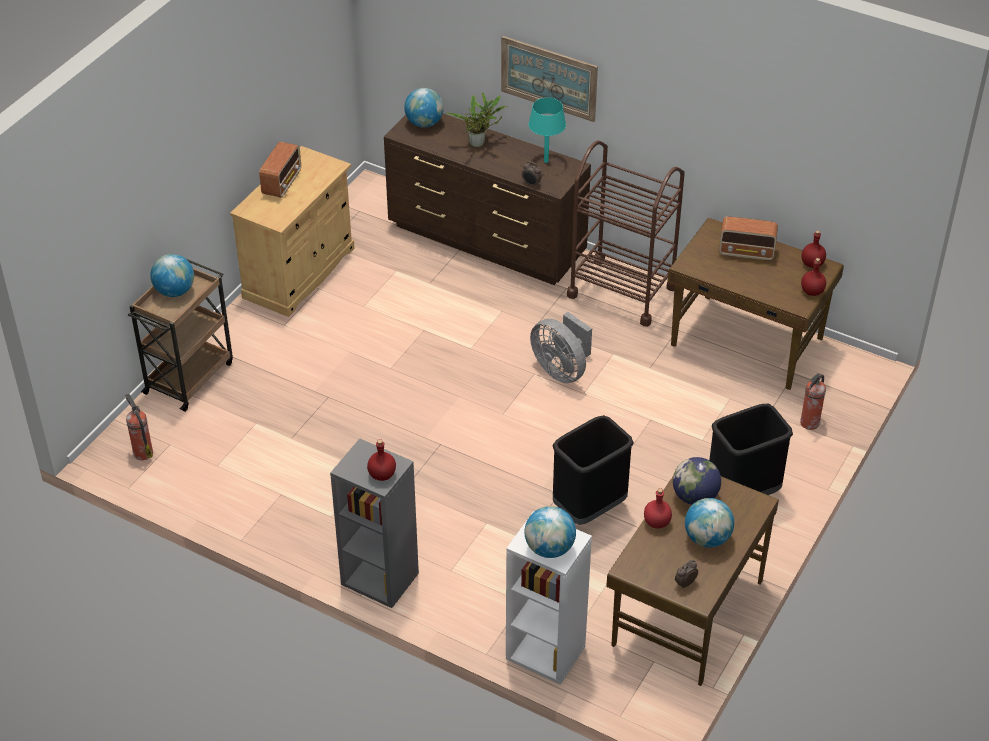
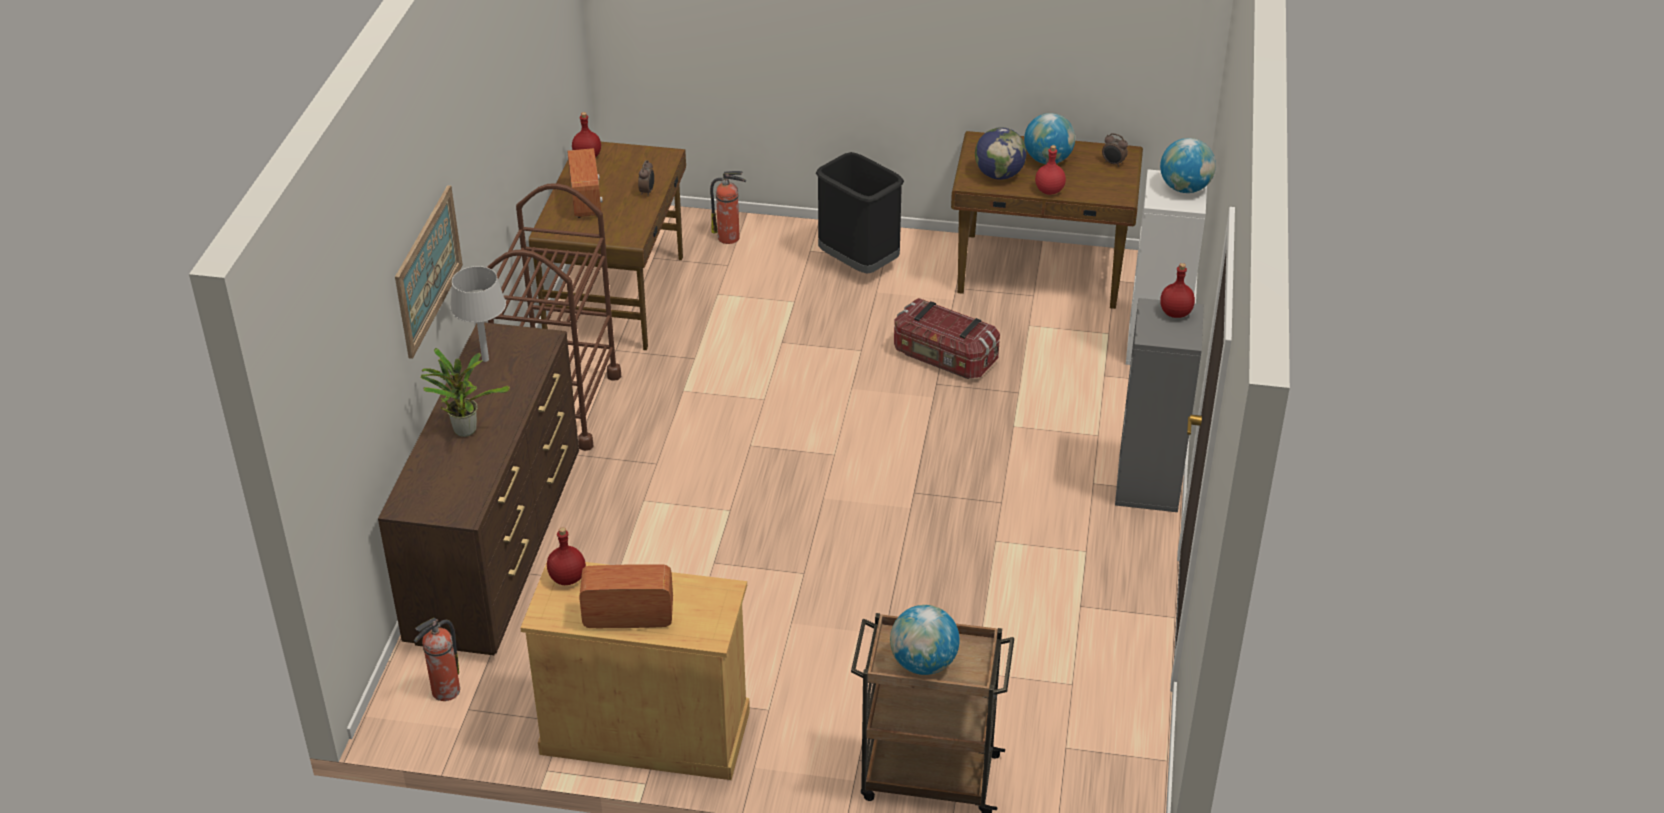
camera: 110 degrees left, 5 degrees down
fire extinguisher [125,393,153,460] -> fire extinguisher moved to [414,618,460,701]
globe [404,88,444,128] -> none
alarm clock [522,161,542,187] -> alarm clock moved to [638,160,654,195]
turquoise table lamp [529,98,566,163] -> grey table lamp [450,266,506,362]
grey fan [530,312,592,383] -> none
black trash can [552,415,634,525] -> storage box [894,298,1000,379]
red bottle [801,258,826,296] -> red bottle moved to [547,527,586,585]

